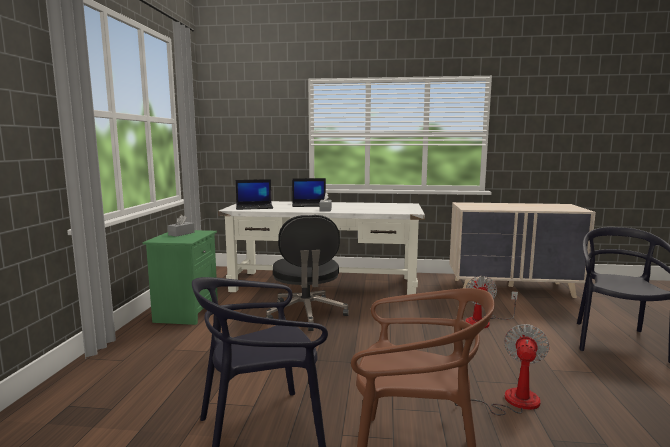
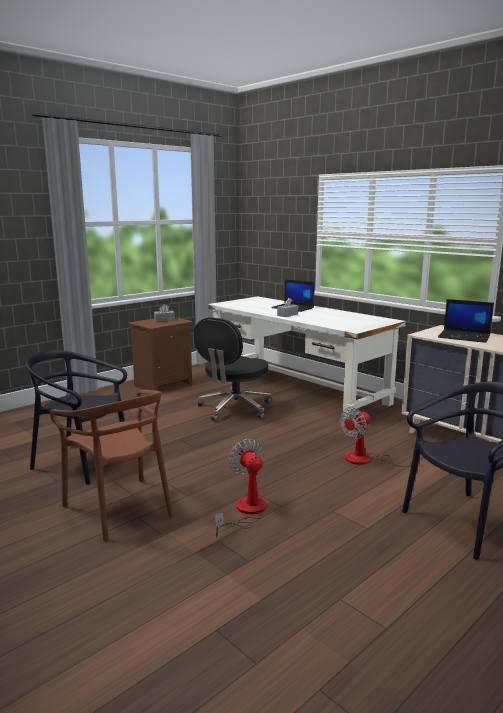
camera: 40 degrees right, 5 degrees up
green nightstand [143,230,218,325] -> brown nightstand [128,317,193,391]
laptop [236,179,273,210] -> laptop moved to [438,299,494,343]
fan [455,324,550,415] -> fan turned 90 degrees counterclockwise [215,439,267,538]

